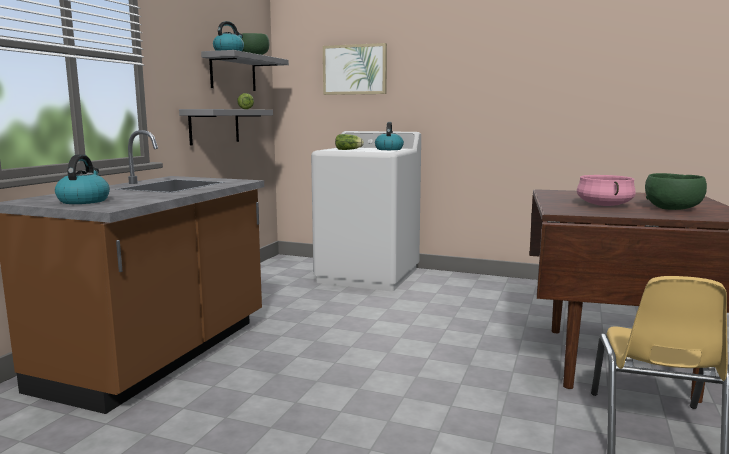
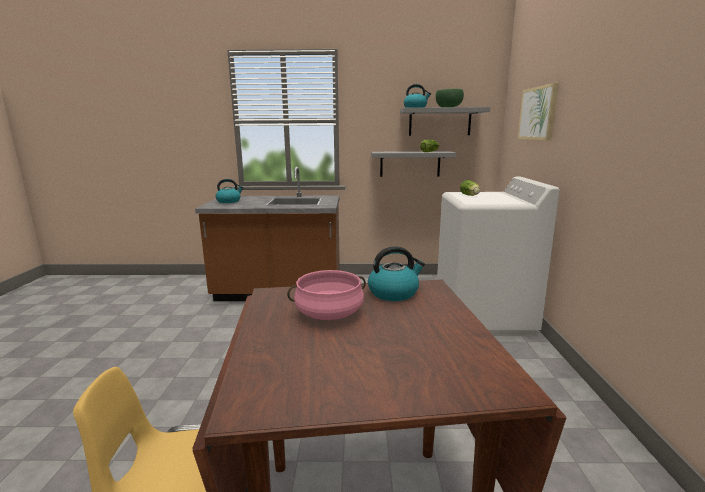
camera: 70 degrees right, 5 degrees up
kettle [375,122,404,150] -> kettle moved to [368,246,425,301]
green bowl [645,173,707,210] -> none

